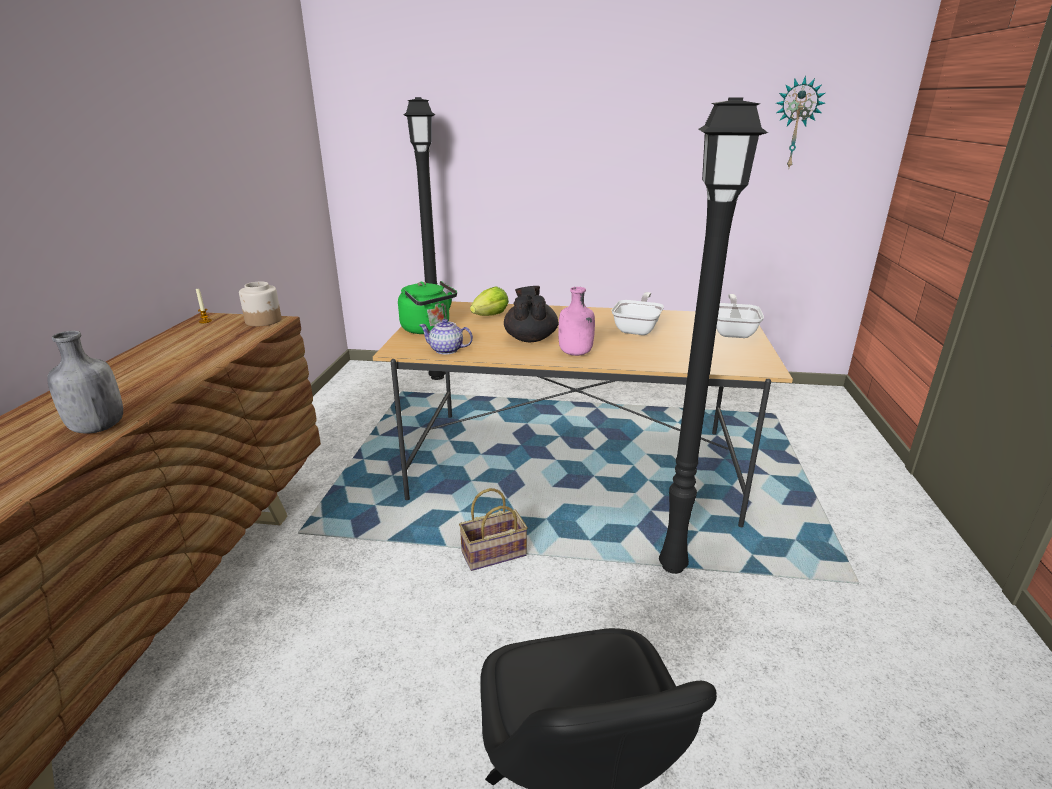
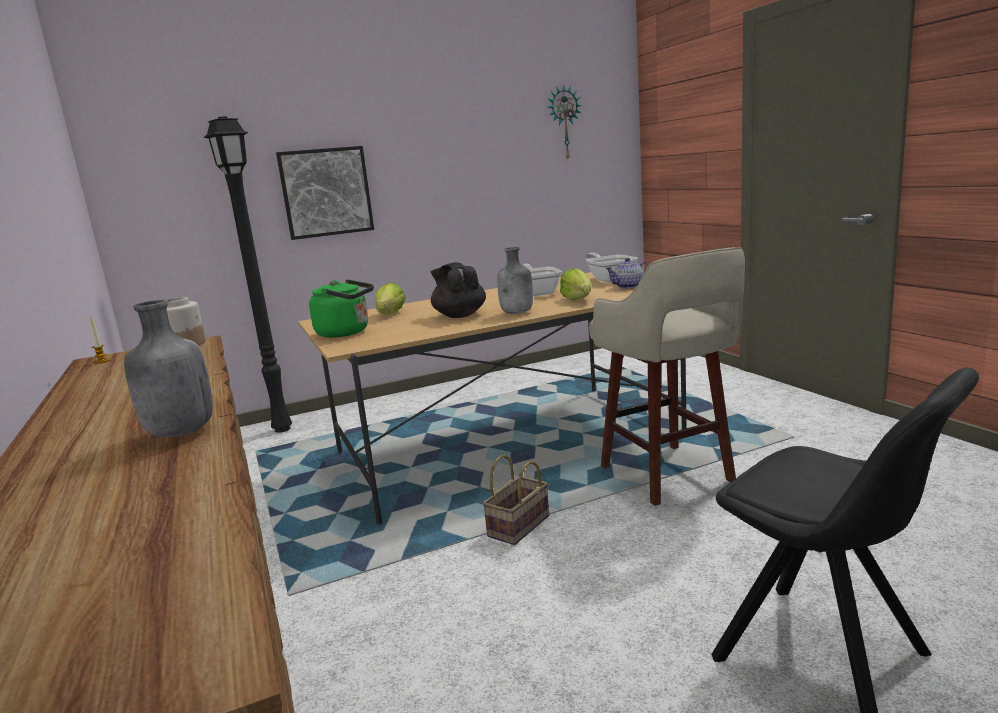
camera: 30 degrees left, 10 degrees down
teapot [419,319,473,355] -> teapot moved to [605,258,649,289]
pink bottle [558,287,595,356] -> grey bottle [497,247,533,314]
black floor lamp [659,97,768,574] -> beige stool [589,247,745,506]
none -> picture [276,146,374,240]
none -> lettuce [560,268,591,300]

